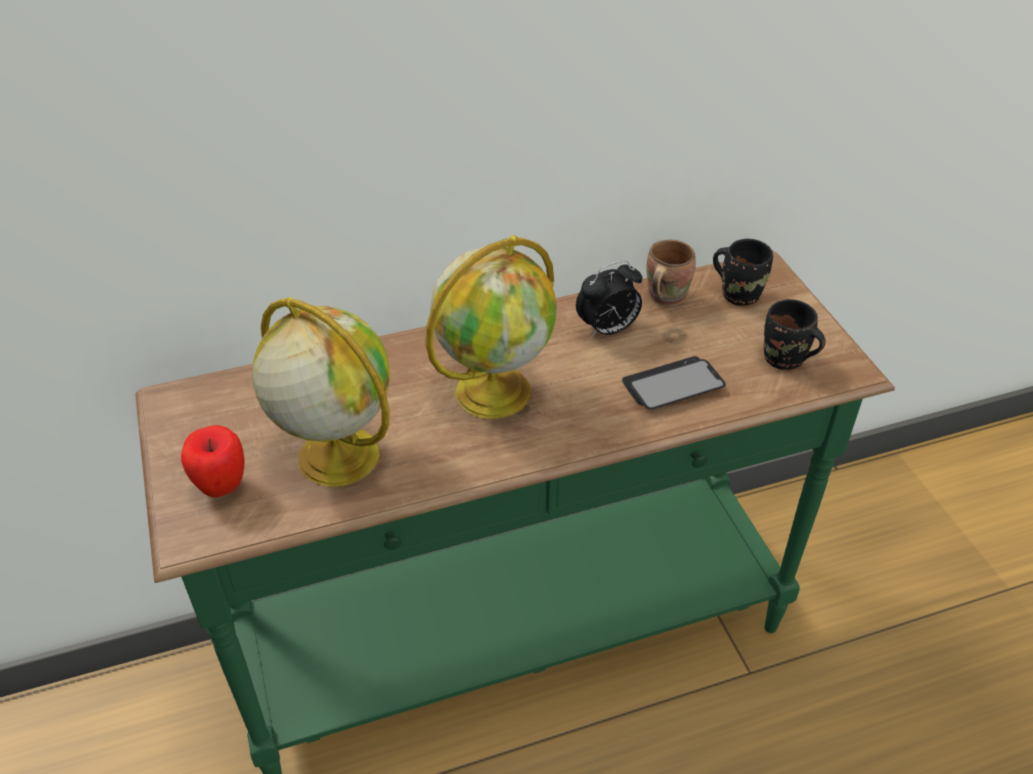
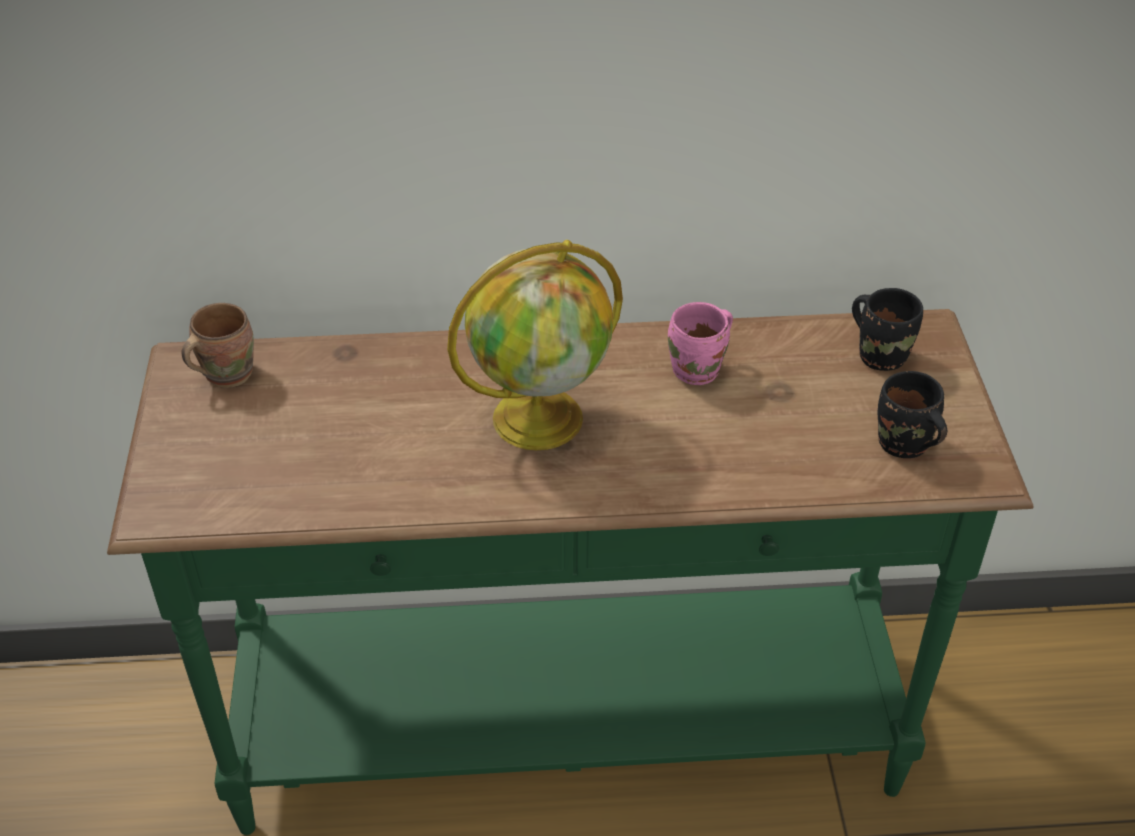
camera: 15 degrees right, 0 degrees up
apple [181,425,244,497] -> none
globe [252,297,390,487] -> none
alarm clock [576,260,643,338] -> pink mug [668,302,733,385]
phone [622,356,726,410] -> none
brown mug [646,240,696,307] -> brown mug moved to [182,303,254,388]

